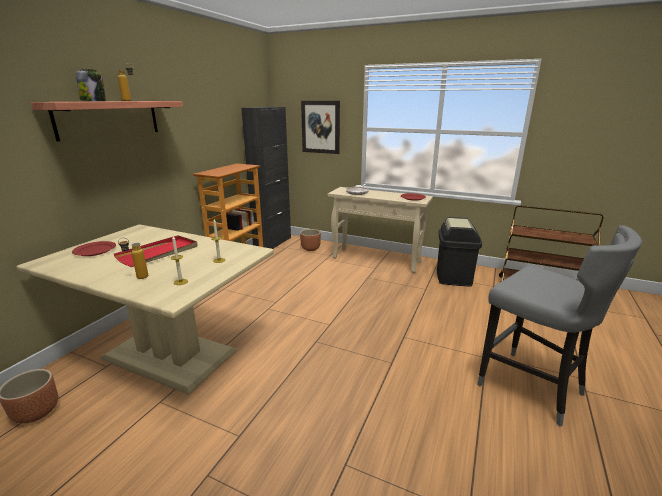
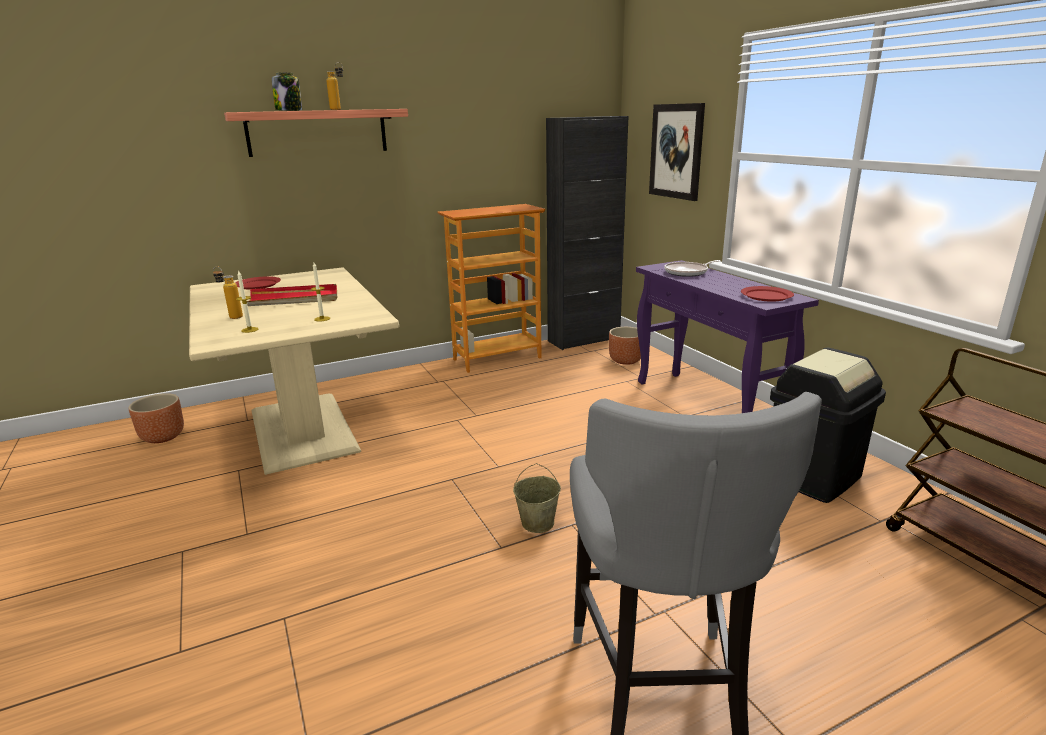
camera: 40 degrees right, 0 degrees up
beige console table [328,187,433,273] -> purple console table [636,260,819,413]
none -> beige bucket [513,463,561,533]

